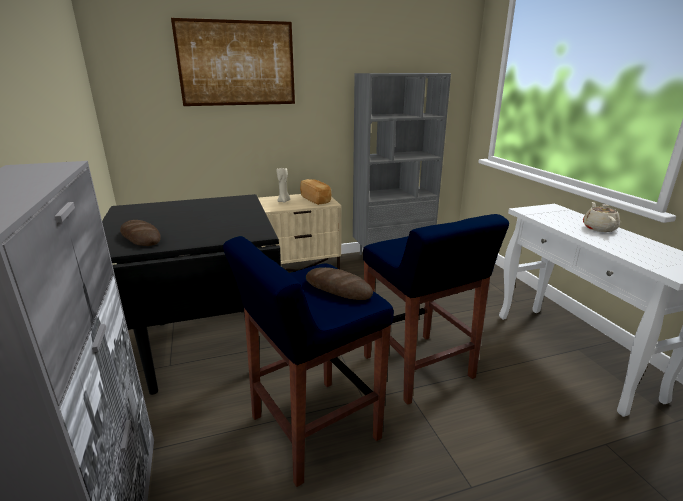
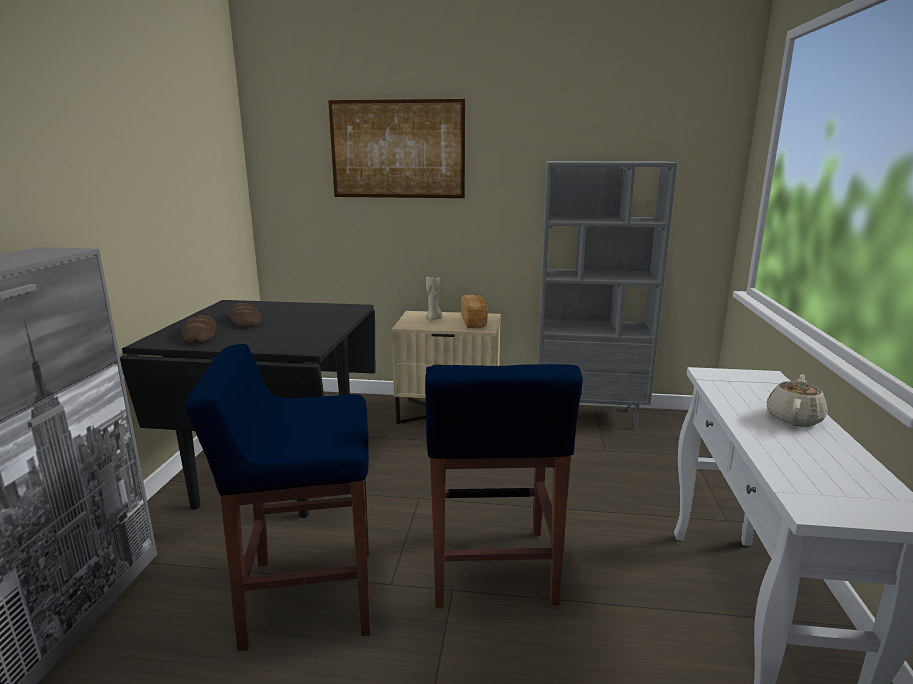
camera: 25 degrees right, 5 degrees down
bread [306,267,373,300] -> bread moved to [228,303,261,327]

